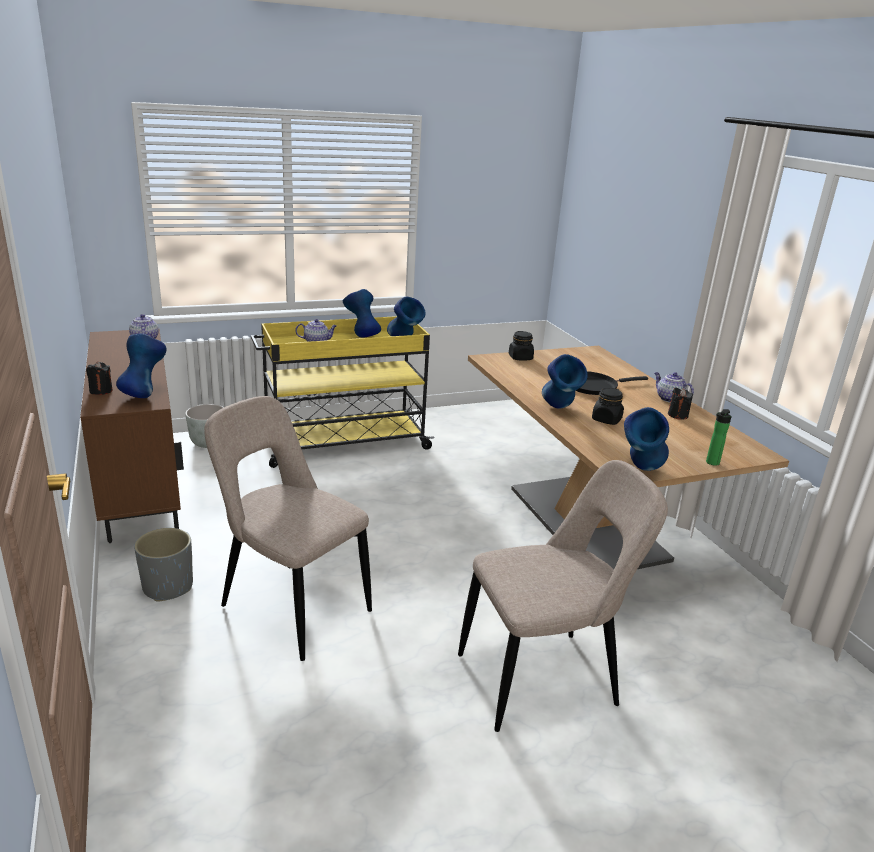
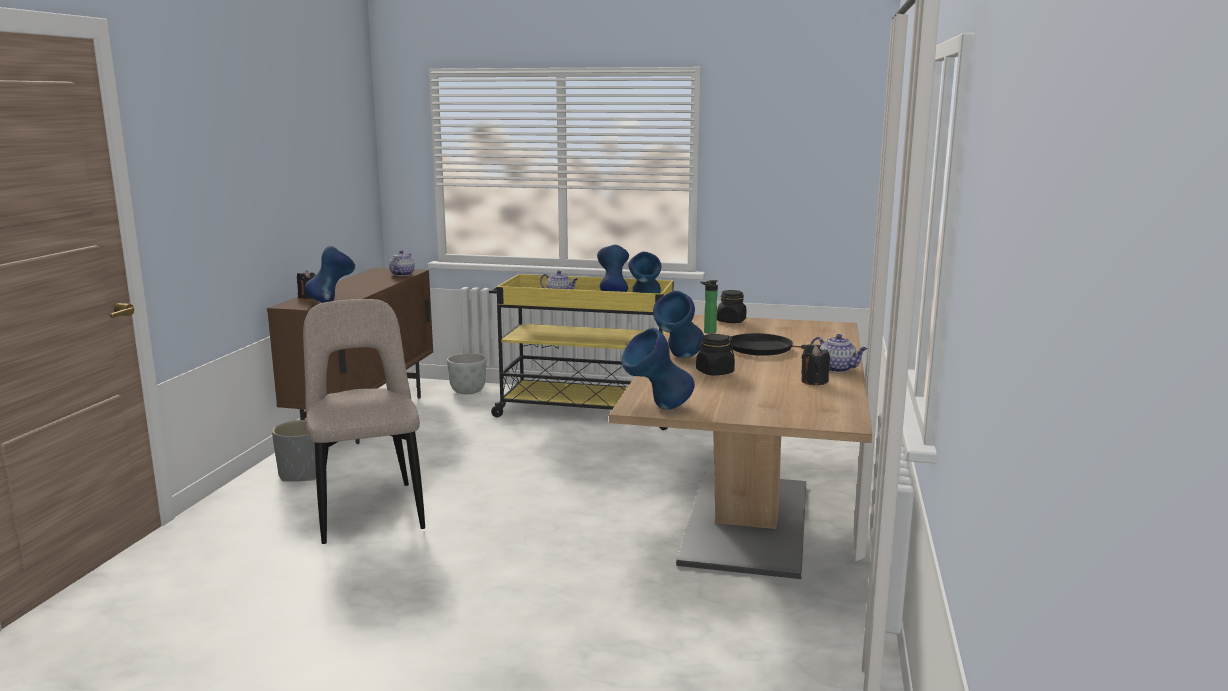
camera: 35 degrees right, 10 degrees down
beige chair [458,460,668,732] -> none
teapot [654,372,694,403] -> teapot turned 135 degrees clockwise [810,334,867,373]
bottle [706,409,732,466] -> bottle moved to [700,280,718,334]

